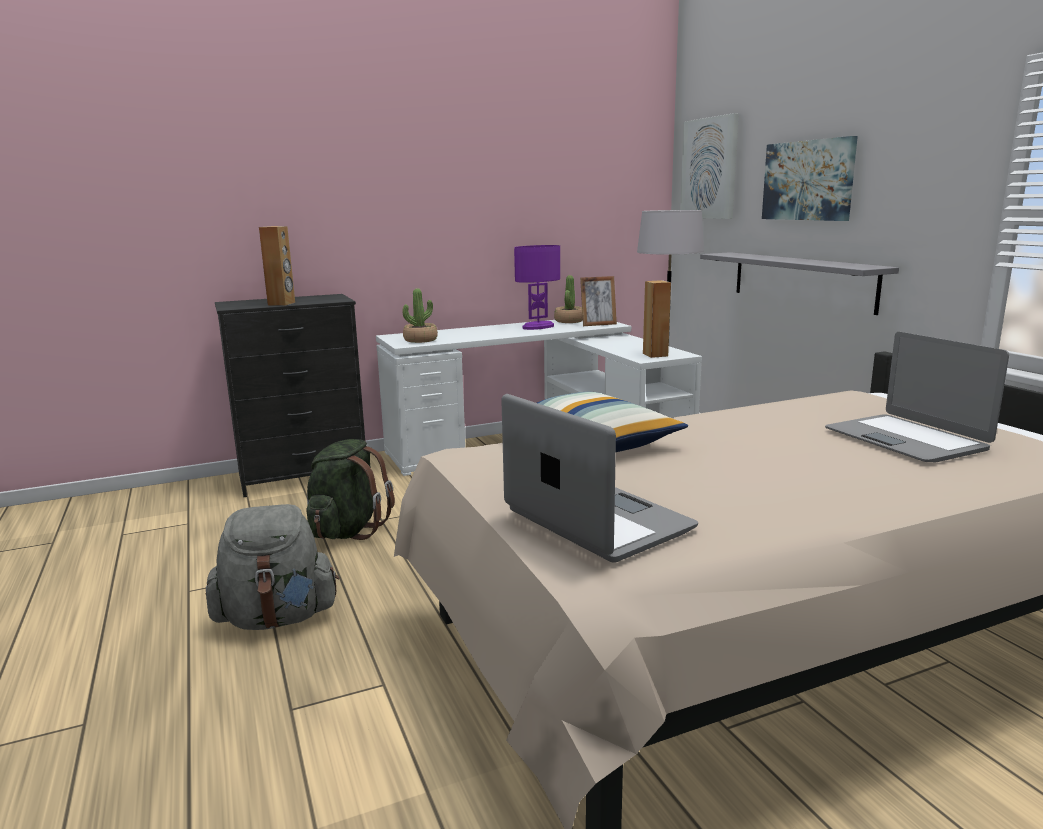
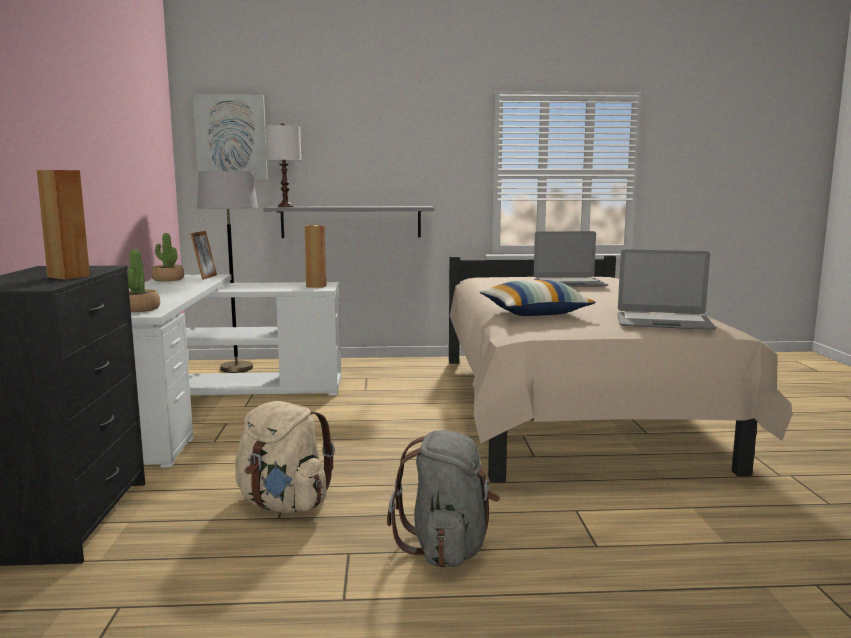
camera: 70 degrees left, 5 degrees down
green backpack [306,439,395,540] -> beige backpack [235,401,335,513]
laptop [501,394,698,563] -> laptop turned 150 degrees counterclockwise [618,249,716,330]
purple table lamp [514,245,560,330] -> none
picture [762,136,858,221] -> none
none -> white table lamp [265,123,301,207]

